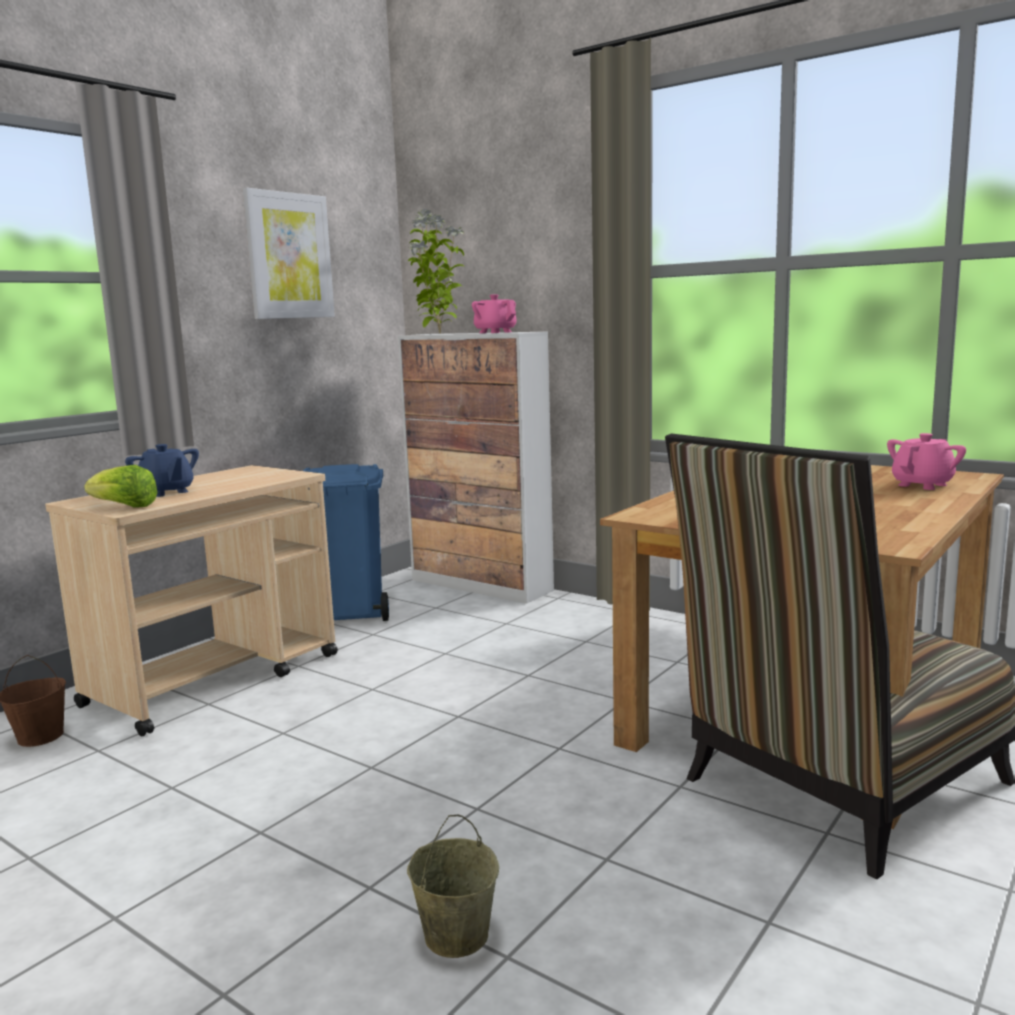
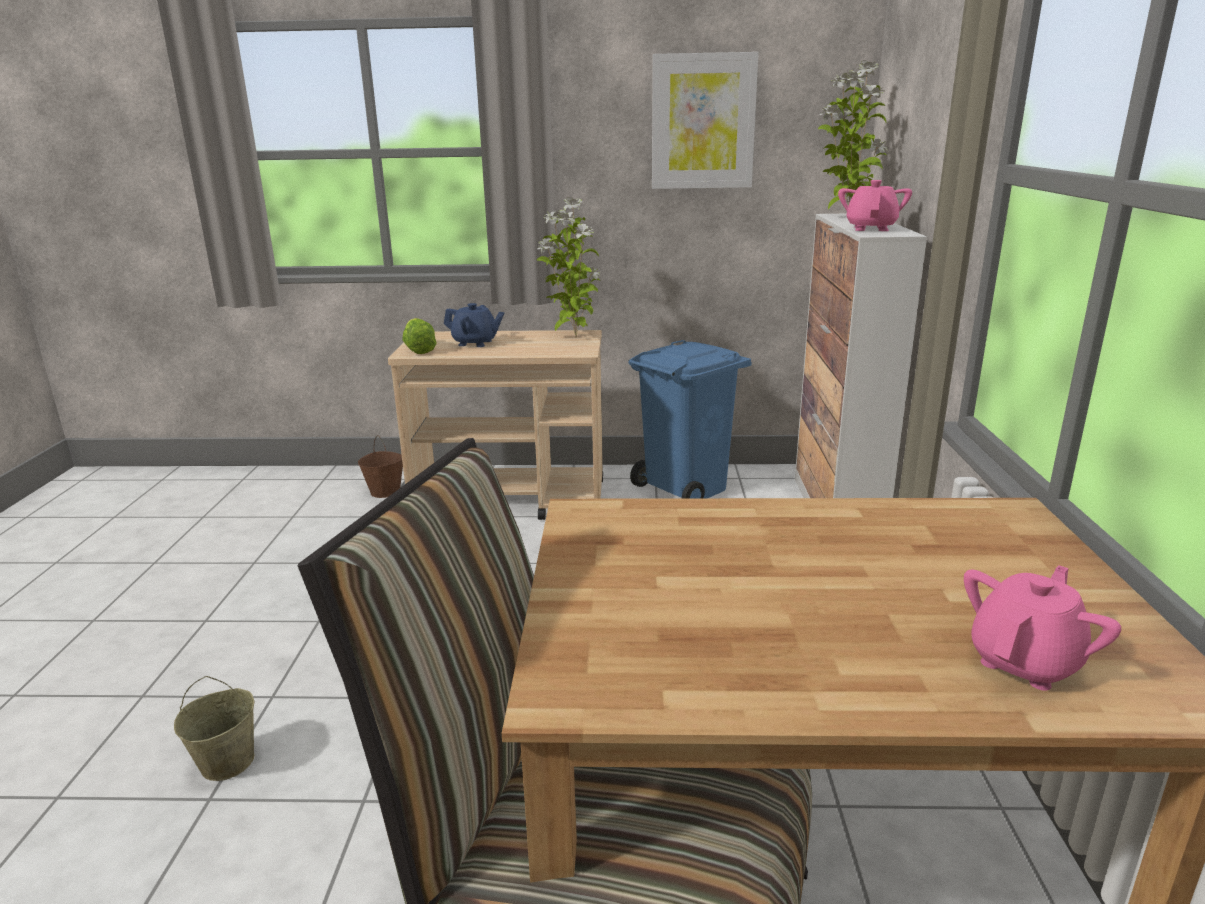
camera: 55 degrees right, 10 degrees up
blue teapot [125,444,199,497] -> blue teapot turned 90 degrees counterclockwise [444,303,504,347]
pink teapot [887,433,966,490] -> pink teapot turned 60 degrees counterclockwise [964,565,1121,691]
none -> potted plant [537,197,600,337]

